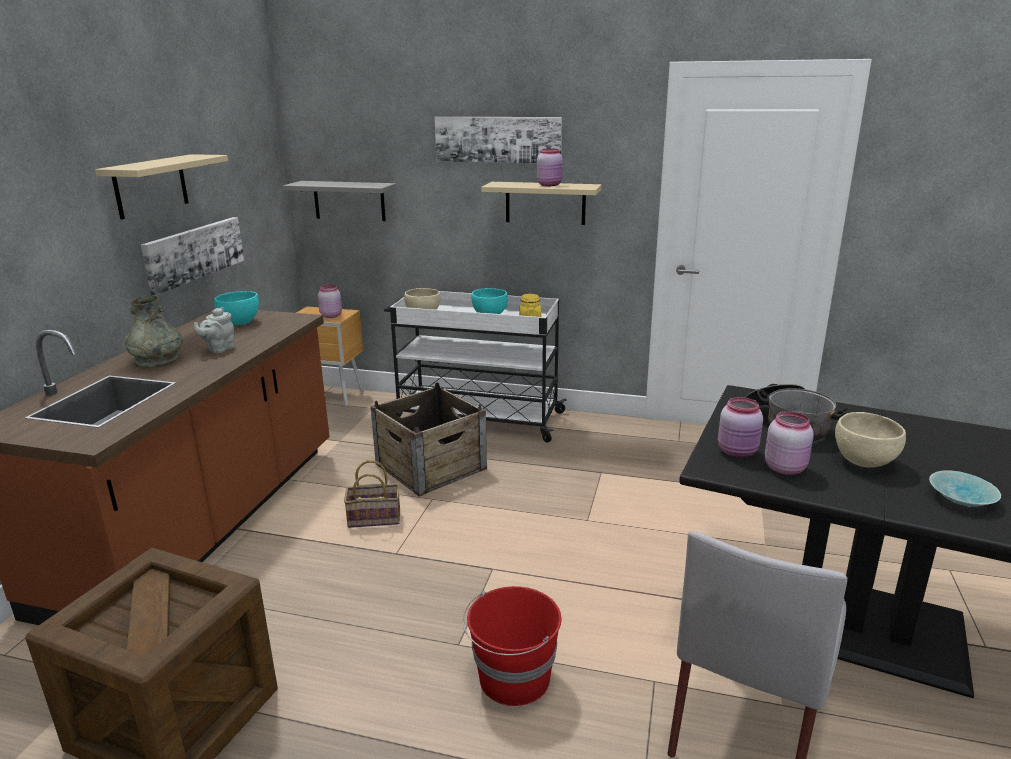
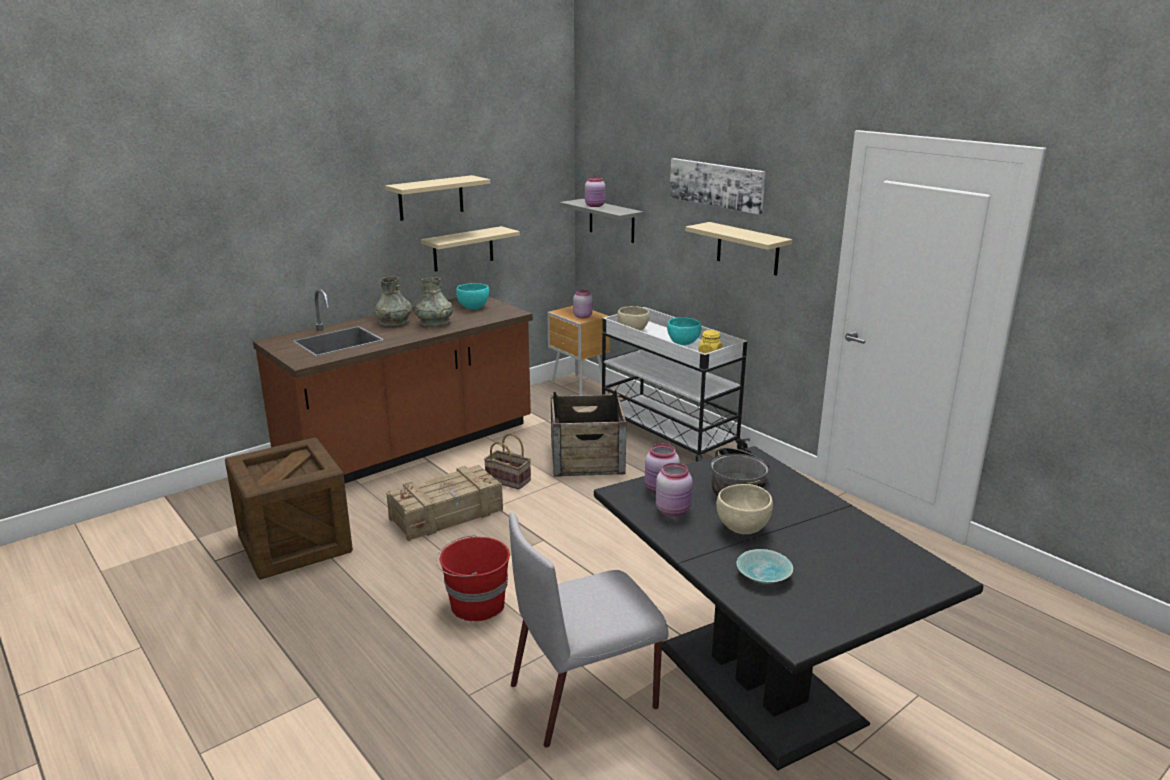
camera: 35 degrees right, 0 degrees up
picture [141,217,244,295] -> beige shelf [421,226,520,272]
grey teapot [194,307,234,353] -> grey vase [415,277,453,326]
pink jar [537,149,563,186] -> pink jar moved to [585,177,605,207]
none -> crate [386,465,503,541]

